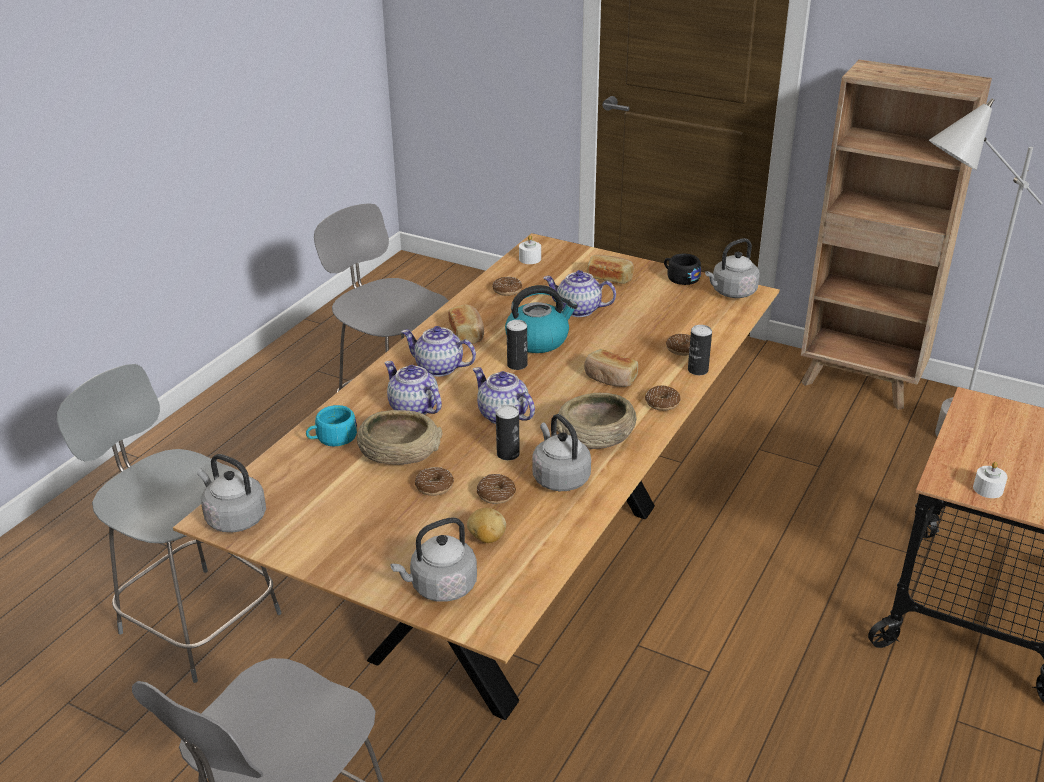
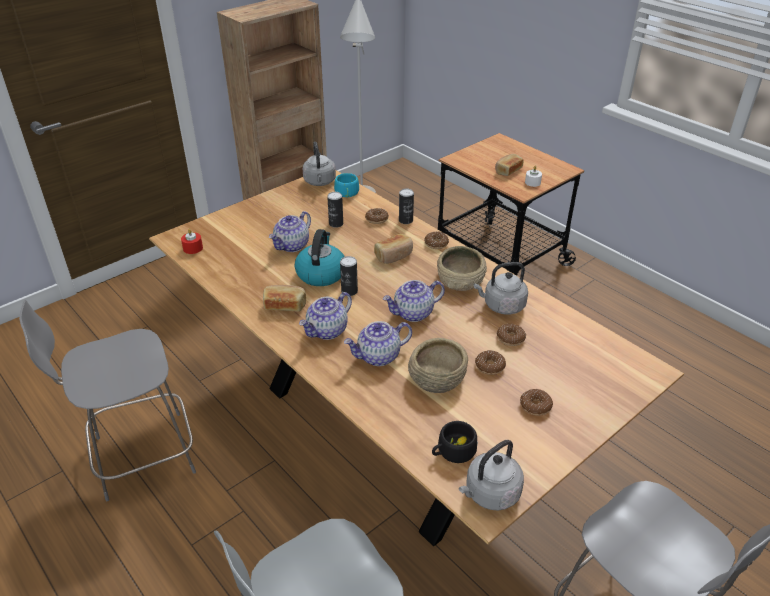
camera: 70 degrees left, 5 degrees up
turquoise cup [306,405,357,446] -> turquoise cup moved to [334,173,359,197]
grey kettle [391,517,477,602] -> none
potato [467,508,506,543] -> none
donut [492,277,522,296] -> donut moved to [520,389,553,416]
can [496,405,520,460] -> can moved to [327,192,343,228]
white candle [519,235,541,264] -> red candle [181,229,203,254]
bread [587,255,634,284] -> bread moved to [495,154,524,176]
black cup [664,254,701,285] -> black cup moved to [432,421,477,463]

